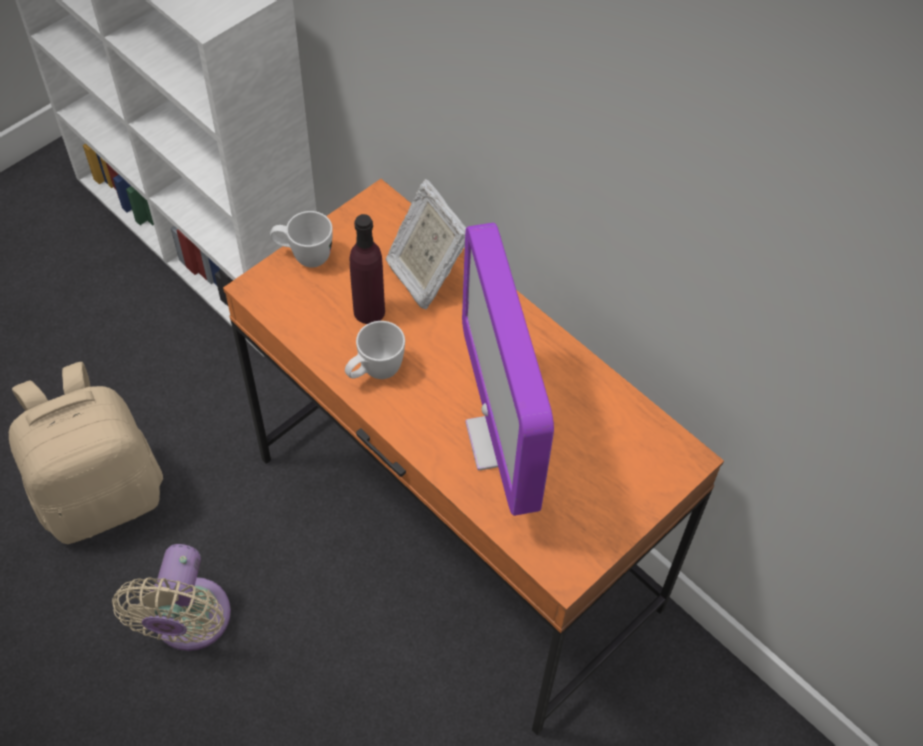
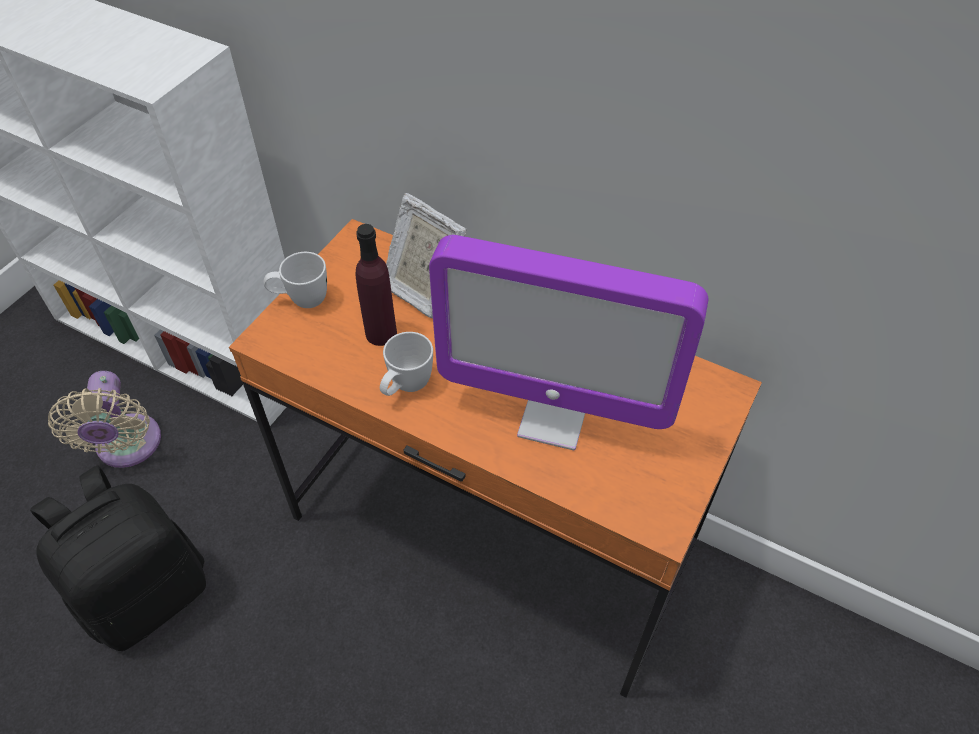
camera: 15 degrees left, 5 degrees down
beige backpack [9,362,163,544] -> black backpack [30,465,206,651]
beige fan [112,544,231,651] -> beige fan moved to [48,371,161,468]
monitor [462,223,554,516] -> monitor turned 45 degrees counterclockwise [429,235,709,450]

